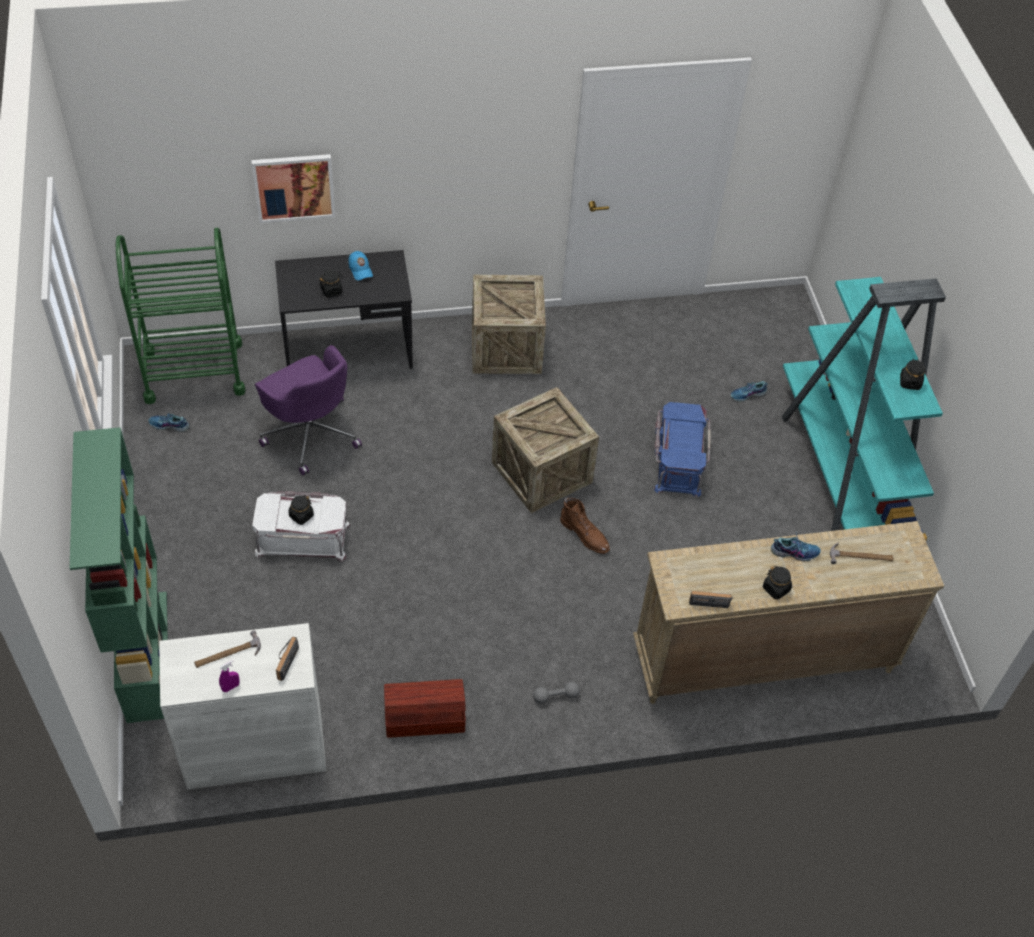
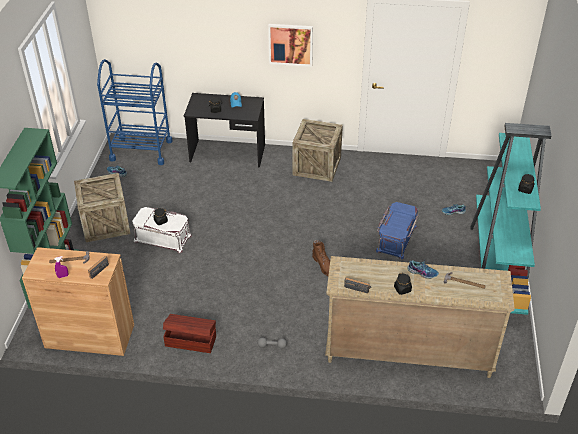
camera: 20 degrees right, 10 degrees down
green cart [116,227,246,404] -> blue cart [97,59,173,165]
white cabinet [159,623,326,790] -> brown cabinet [22,247,134,356]
picture [251,154,335,223] -> picture moved to [268,24,313,67]
purple office chair [255,345,362,475] -> none
crate [492,387,599,513] -> crate moved to [74,173,131,242]

